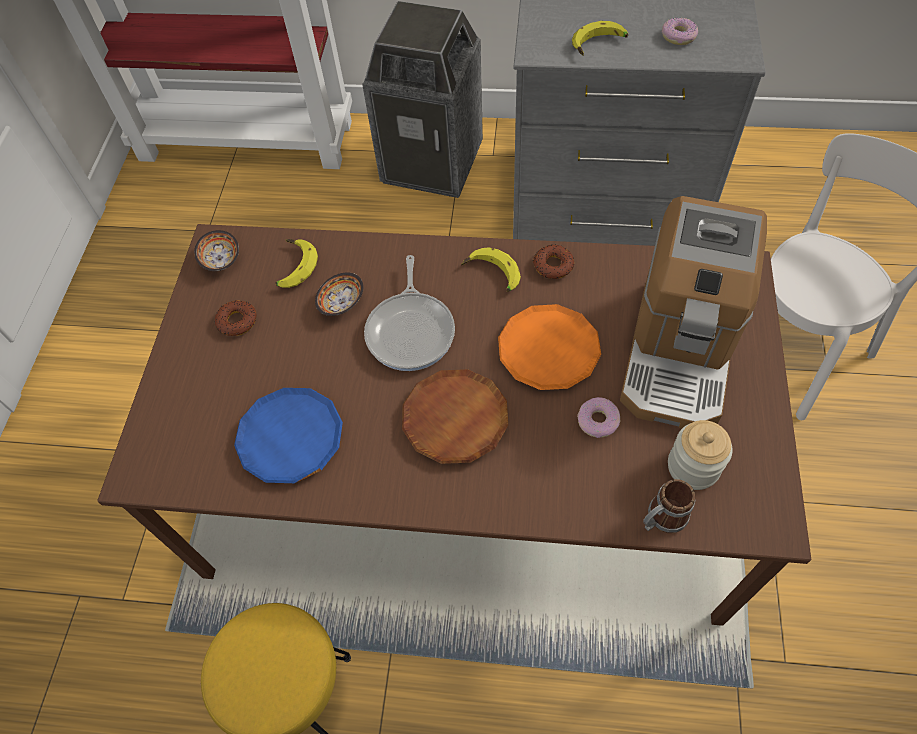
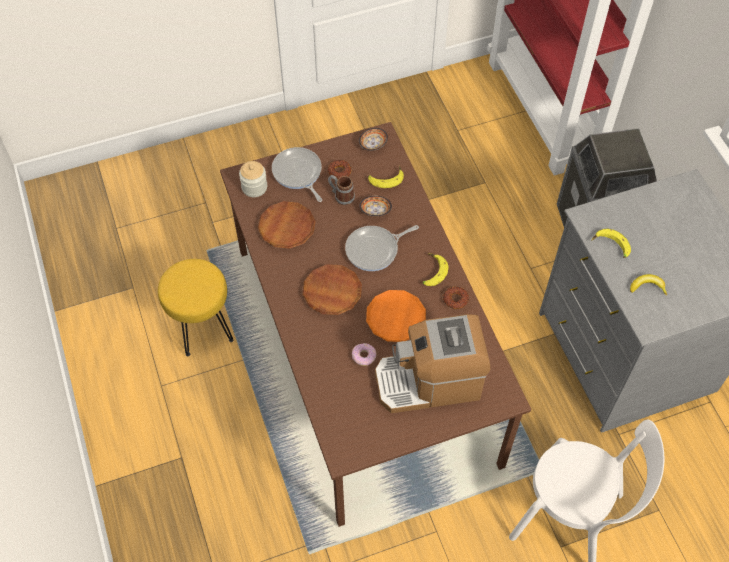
camera: 60 degrees right, 0 degrees up
blue plate [234,388,343,483] -> brown plate [258,201,316,249]
mug [643,479,696,533] -> mug moved to [328,175,355,205]
donut [662,18,698,45] -> banana [630,274,667,295]
jar [668,420,733,490] -> jar moved to [239,161,267,197]
none -> frying pan [272,147,322,202]

